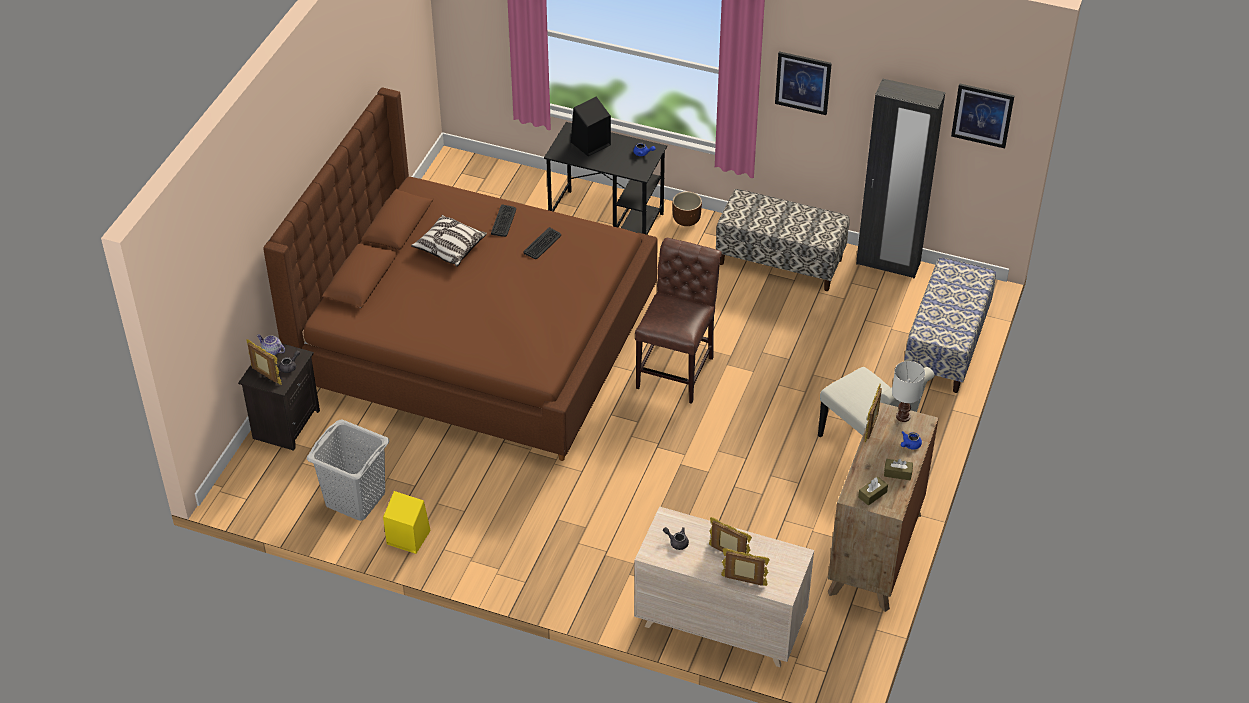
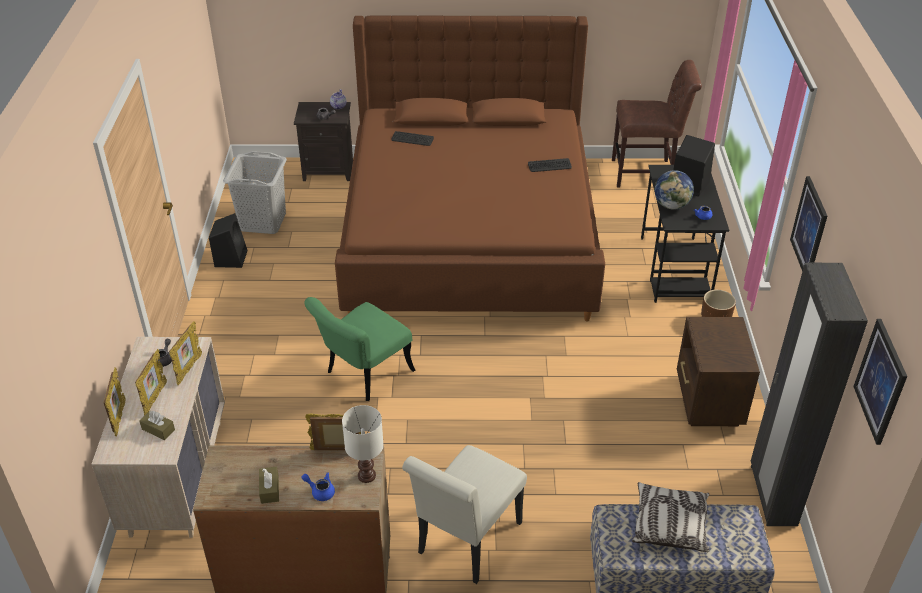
camera: 70 degrees right, 5 degrees down
picture frame [246,339,282,385] -> picture frame moved to [169,321,202,385]
yellow speaker [383,491,431,554] -> black speaker [209,213,247,268]
pillow [411,215,487,267] -> pillow moved to [632,482,709,552]
keyboard [524,227,561,259] -> keyboard moved to [391,131,434,146]
brown chair [635,238,722,404] -> brown chair moved to [612,60,702,187]
bench [716,189,850,291] -> brown nightstand [677,317,760,426]
brown tissue box [858,477,888,506] -> brown tissue box moved to [139,411,175,440]
none -> green chair [305,297,415,401]
none -> globe [655,170,694,210]

